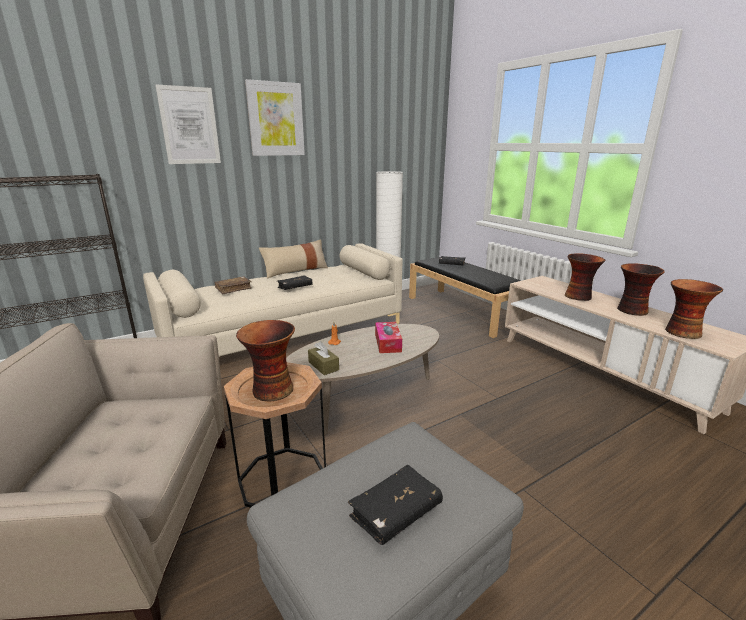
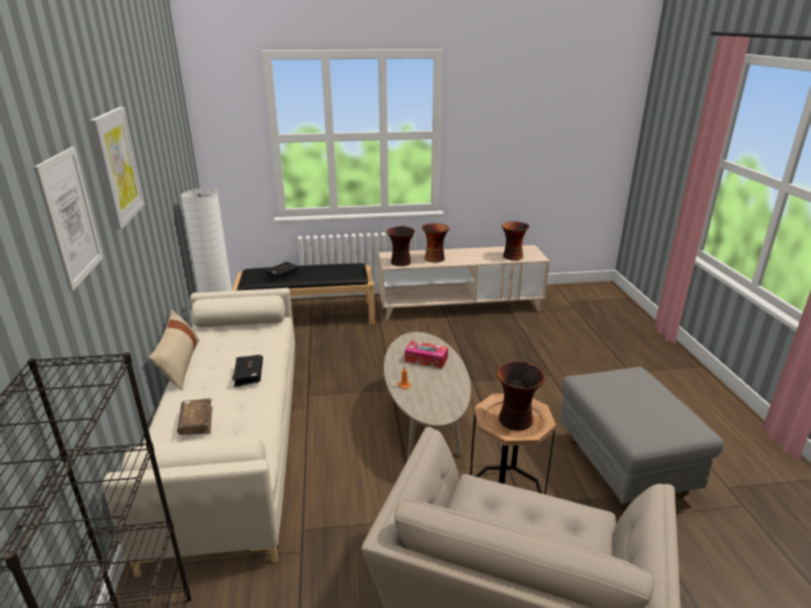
camera: 65 degrees left, 5 degrees up
brown tissue box [308,341,339,375] -> none
black book [348,465,443,545] -> none
vase [617,264,665,316] -> vase moved to [387,226,415,266]

